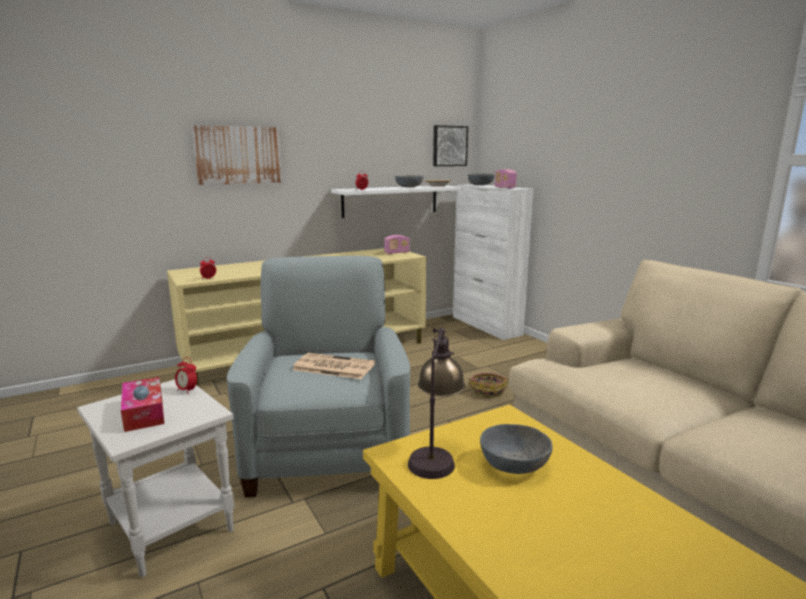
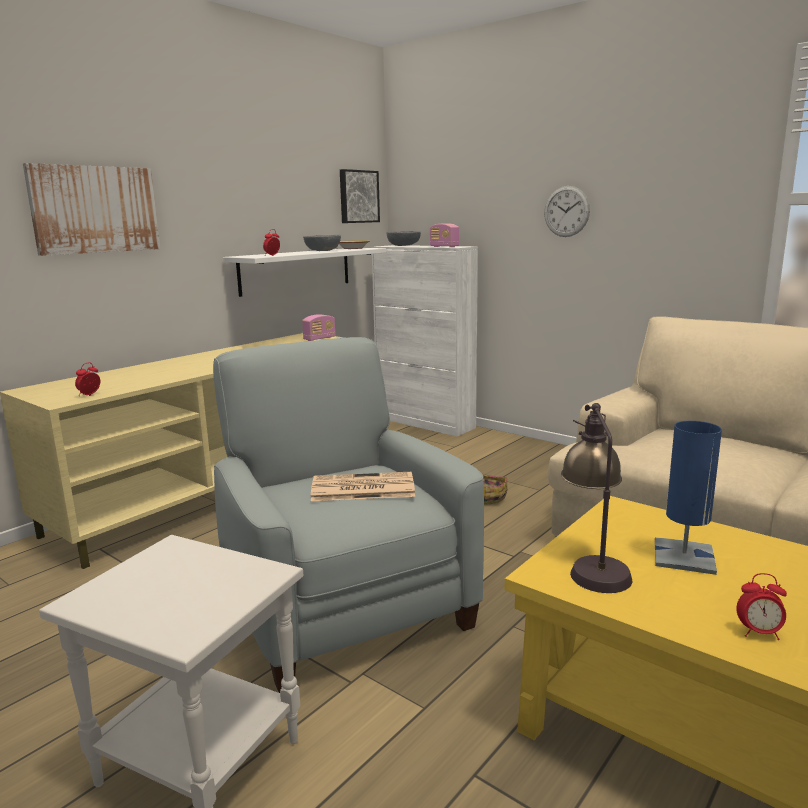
camera: 20 degrees left, 0 degrees up
tissue box [121,377,164,432] -> none
alarm clock [175,357,197,393] -> alarm clock moved to [736,573,787,640]
grey bowl [480,424,553,474] -> blue table lamp [655,421,722,575]
none -> wall clock [544,186,590,237]

